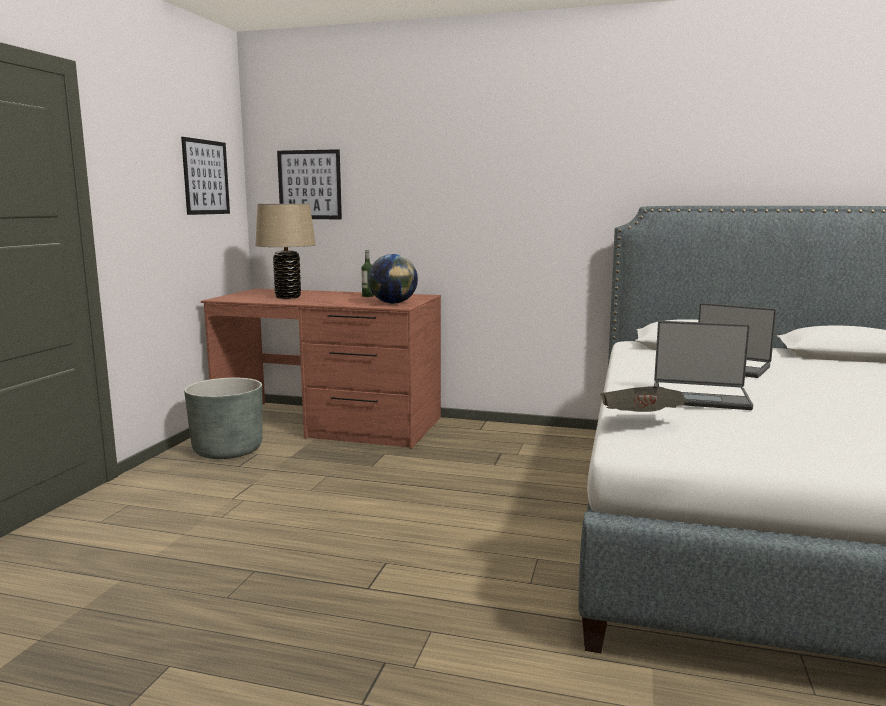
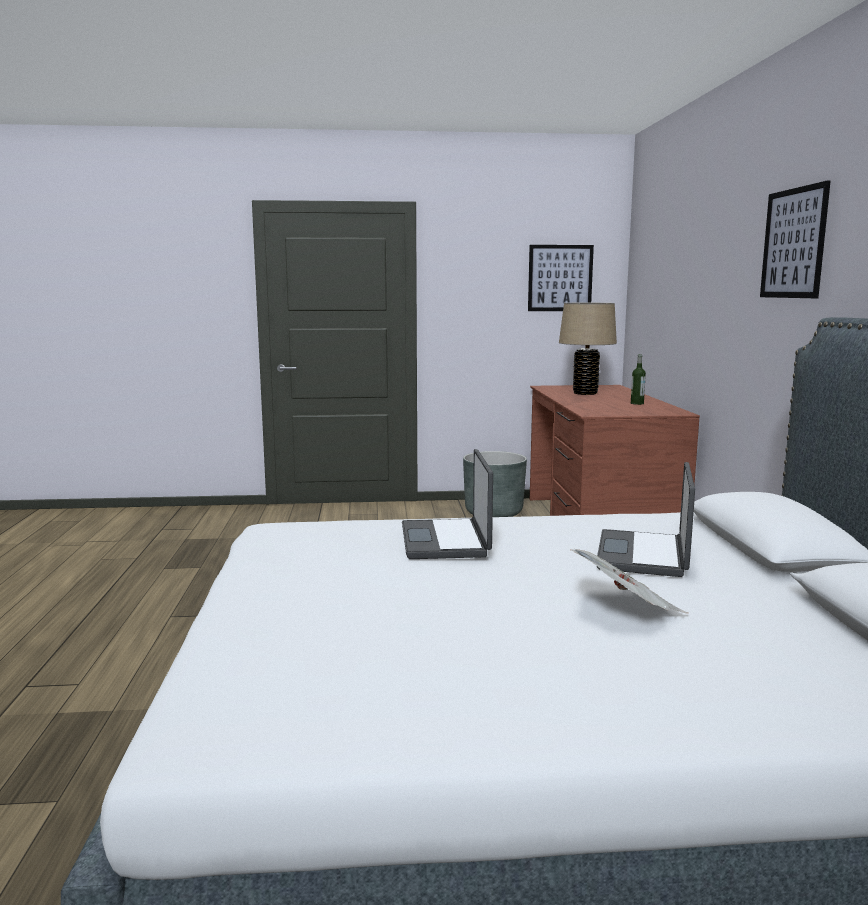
camera: 70 degrees right, 0 degrees up
picture [277,149,342,219] -> picture moved to [760,180,831,298]
globe [368,254,418,304] -> none
newspaper [600,386,687,412] -> newspaper moved to [569,549,689,614]

